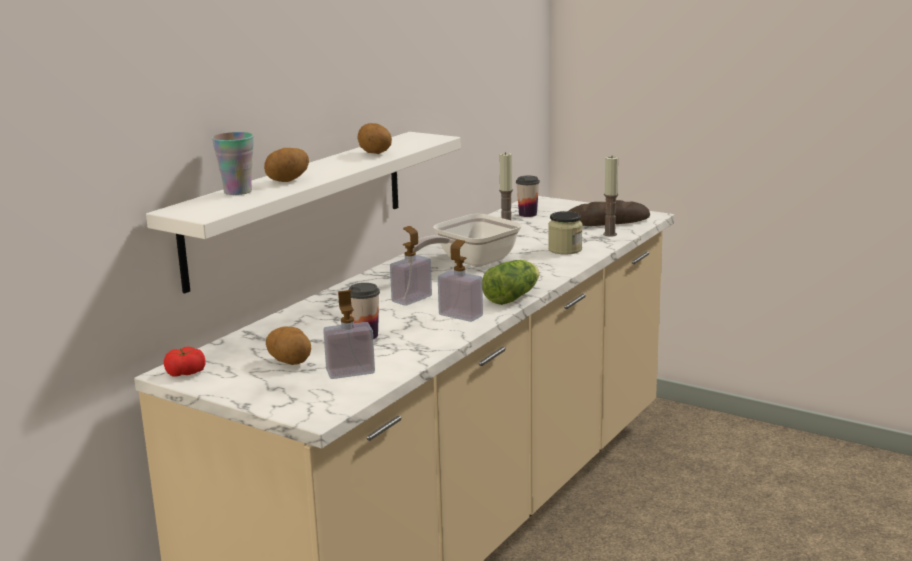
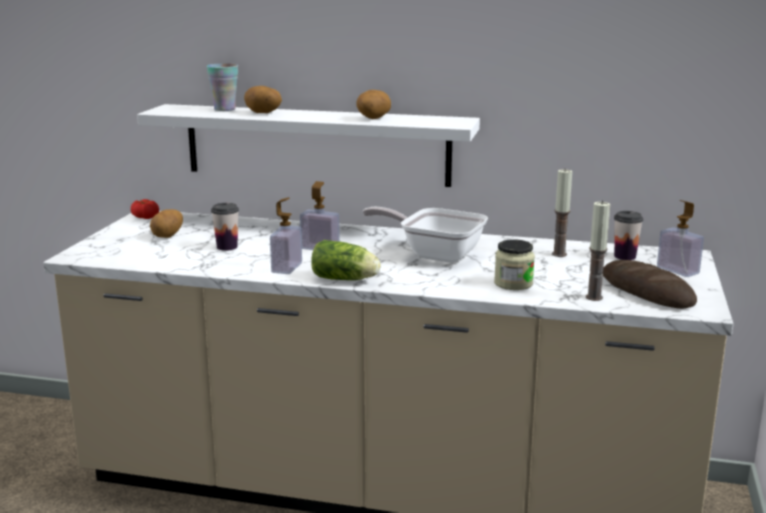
camera: 70 degrees right, 0 degrees up
soap dispenser [323,290,375,379] -> soap dispenser moved to [657,200,704,277]

